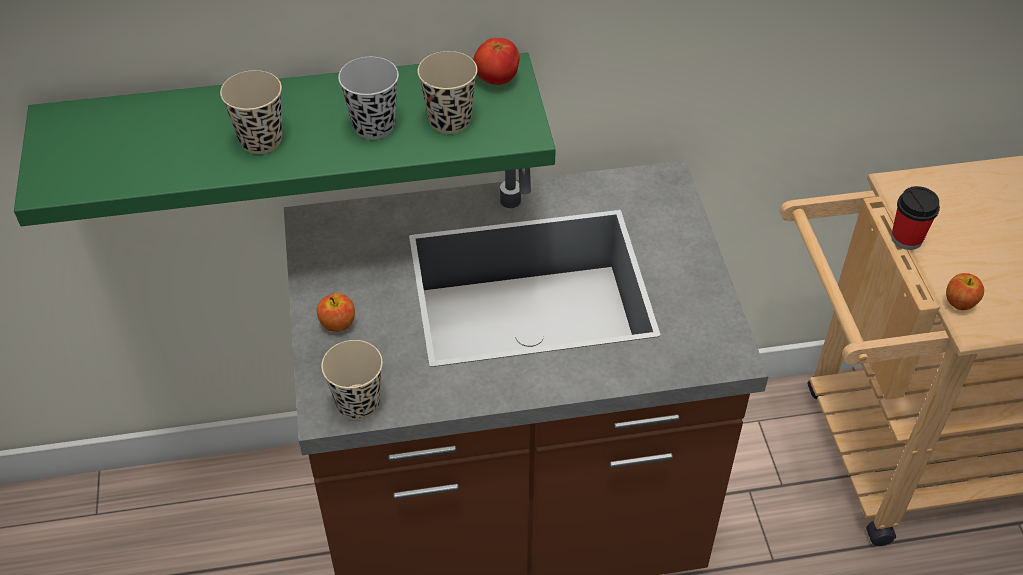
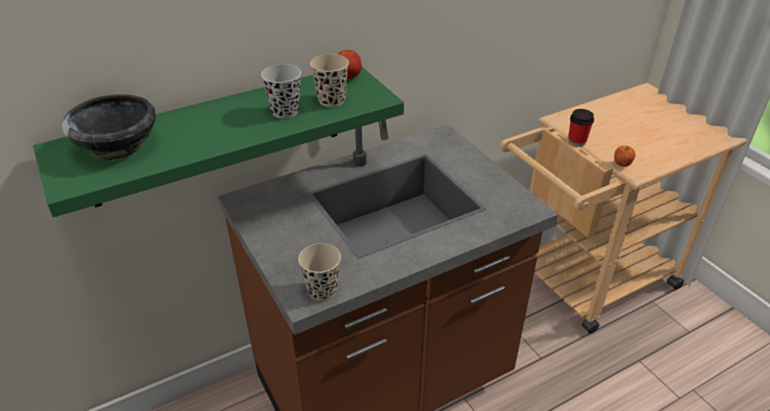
camera: 20 degrees left, 10 degrees down
beige cup [220,70,282,154] -> none
apple [316,293,355,332] -> none
none -> black bowl [62,94,156,161]

